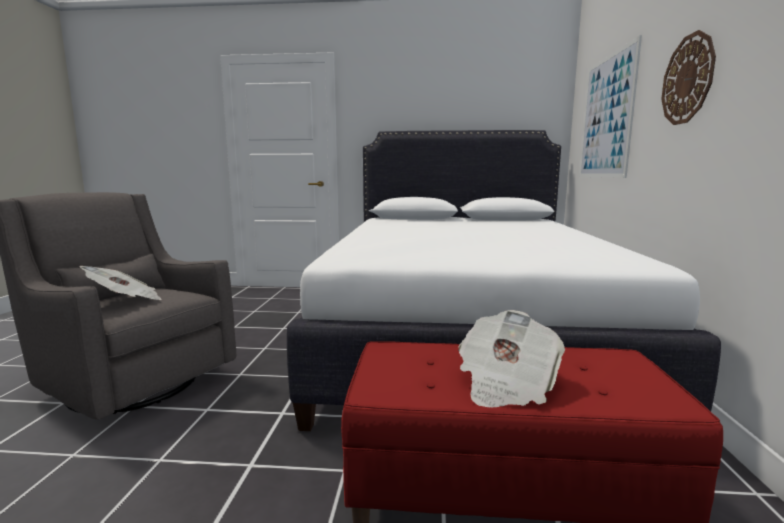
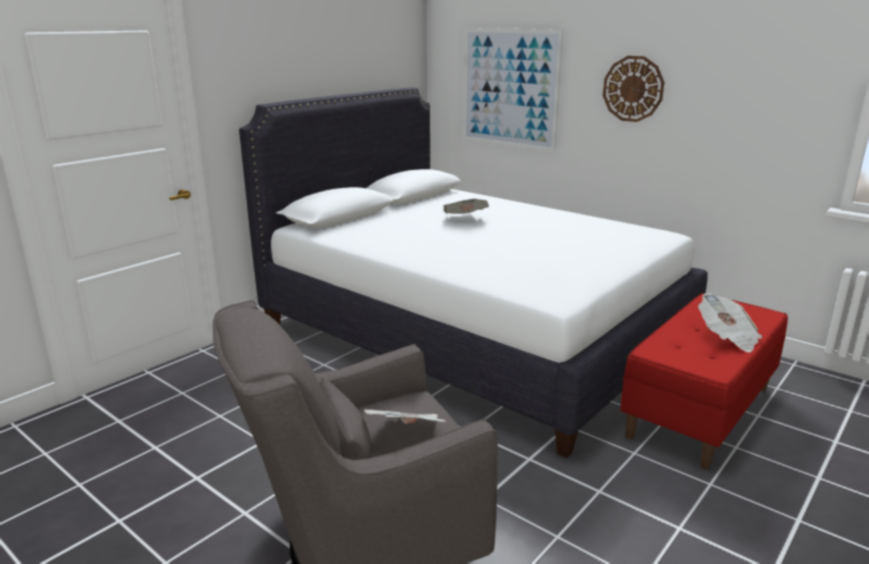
camera: 55 degrees left, 10 degrees up
none -> newspaper [443,199,489,214]

